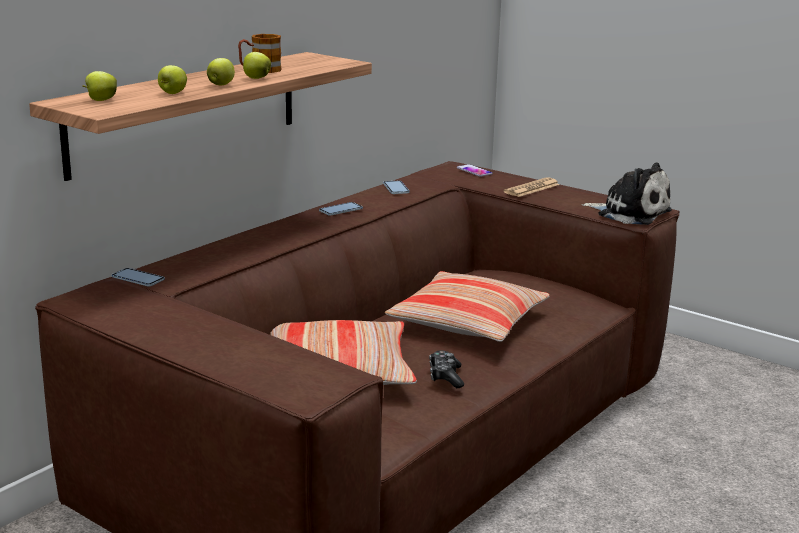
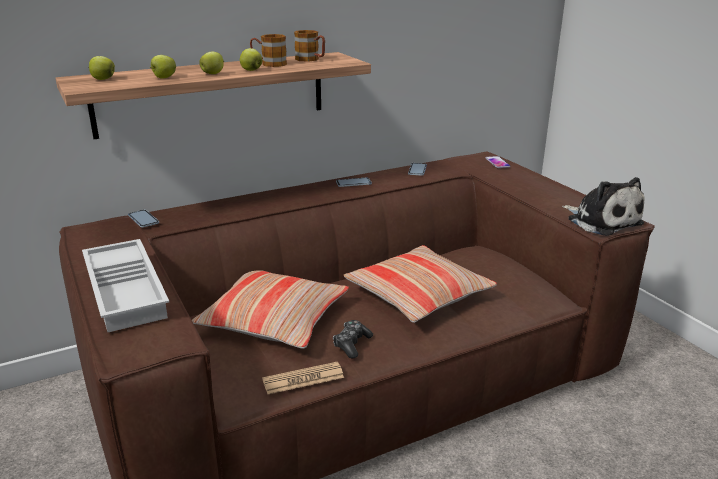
camera: 25 degrees right, 5 degrees up
newspaper [504,177,560,197] -> newspaper moved to [262,362,344,394]
none -> white tray [82,239,169,332]
none -> mug [294,30,325,62]

